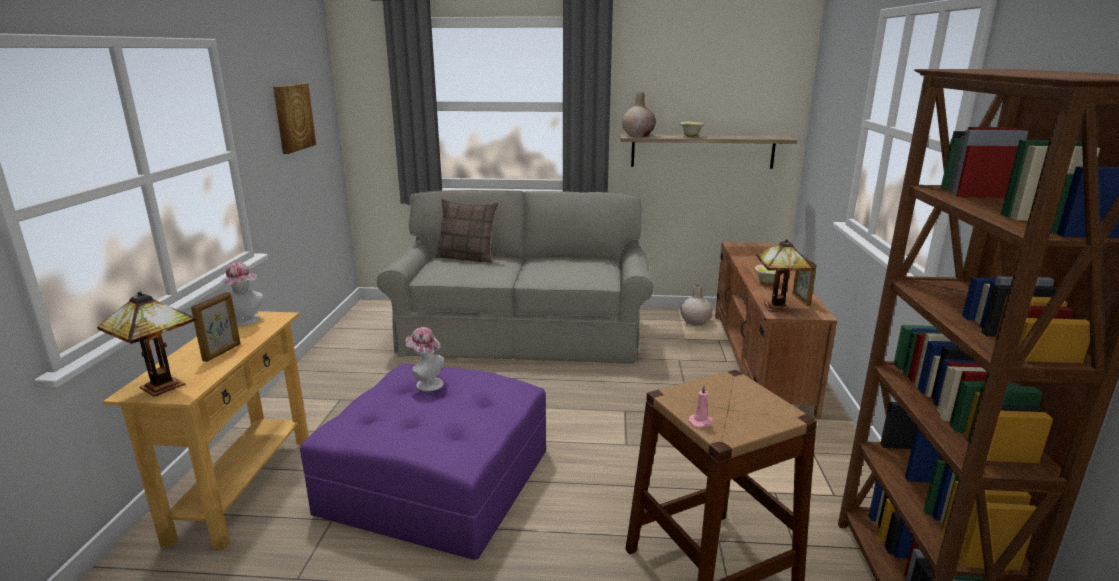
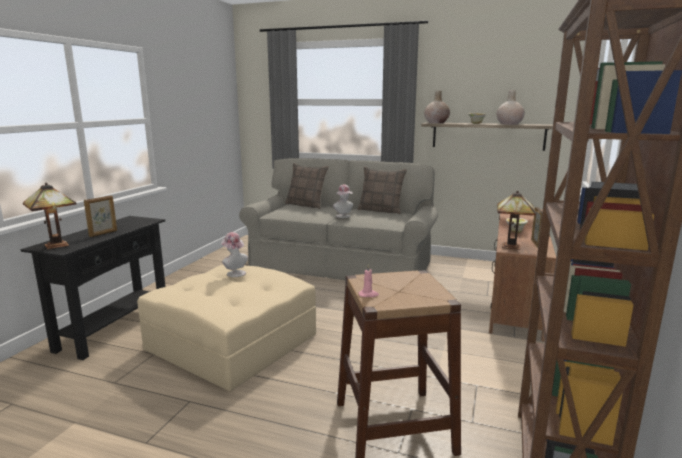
camera: 15 degrees right, 5 degrees down
beige console table [103,311,309,550] -> black console table [21,216,166,360]
hat [221,262,263,326] -> hat moved to [333,185,353,218]
picture [273,83,316,154] -> none
purple ottoman [300,364,546,560] -> beige ottoman [137,265,316,391]
beige vase [681,284,713,326] -> beige vase moved to [497,90,525,125]
none -> pillow [358,167,407,214]

